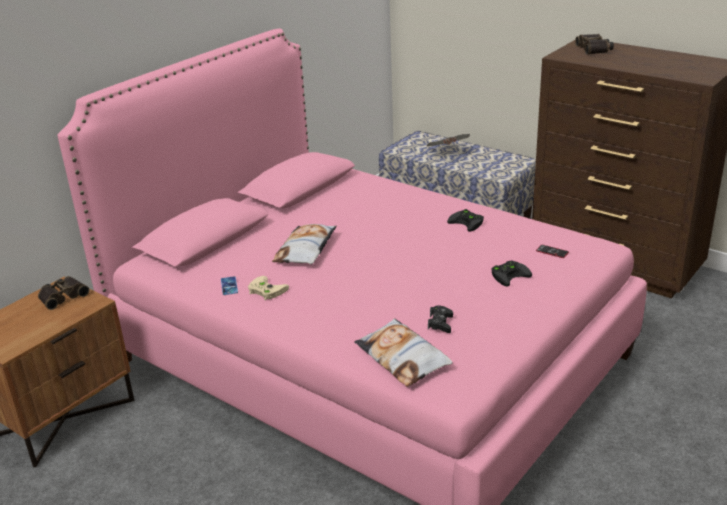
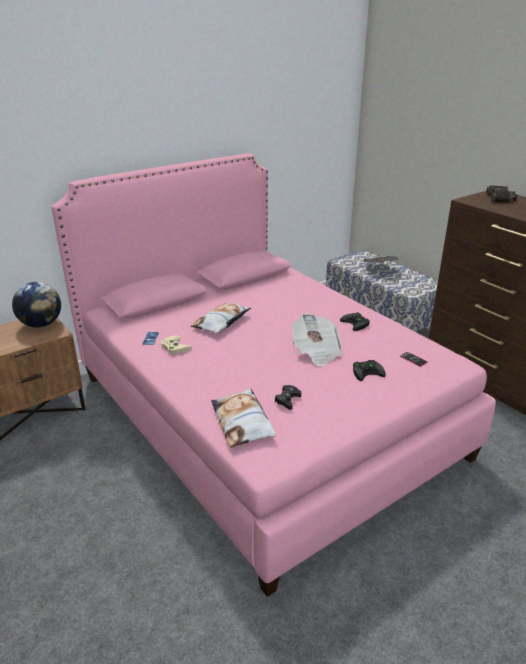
camera: 15 degrees right, 0 degrees up
binoculars [38,276,90,310] -> globe [12,282,61,327]
none -> newspaper [292,313,343,366]

